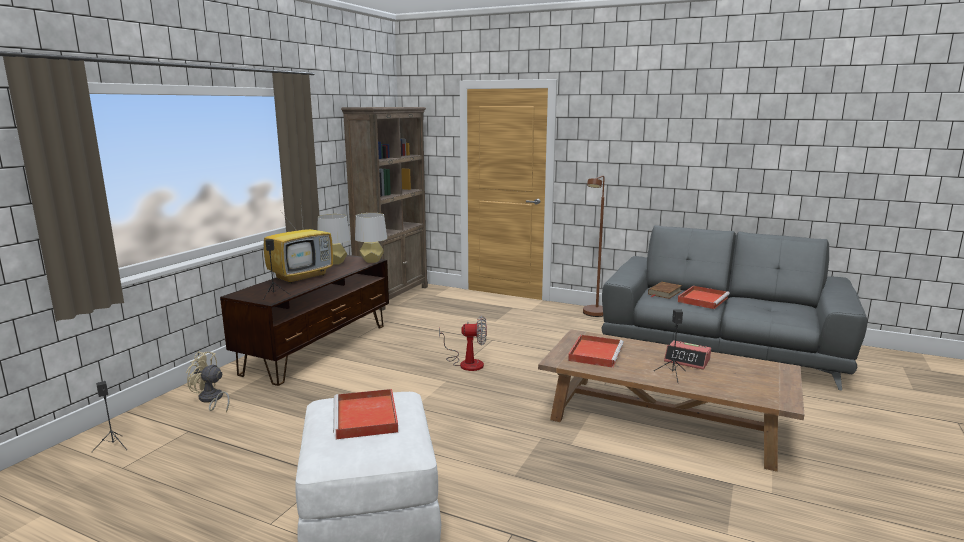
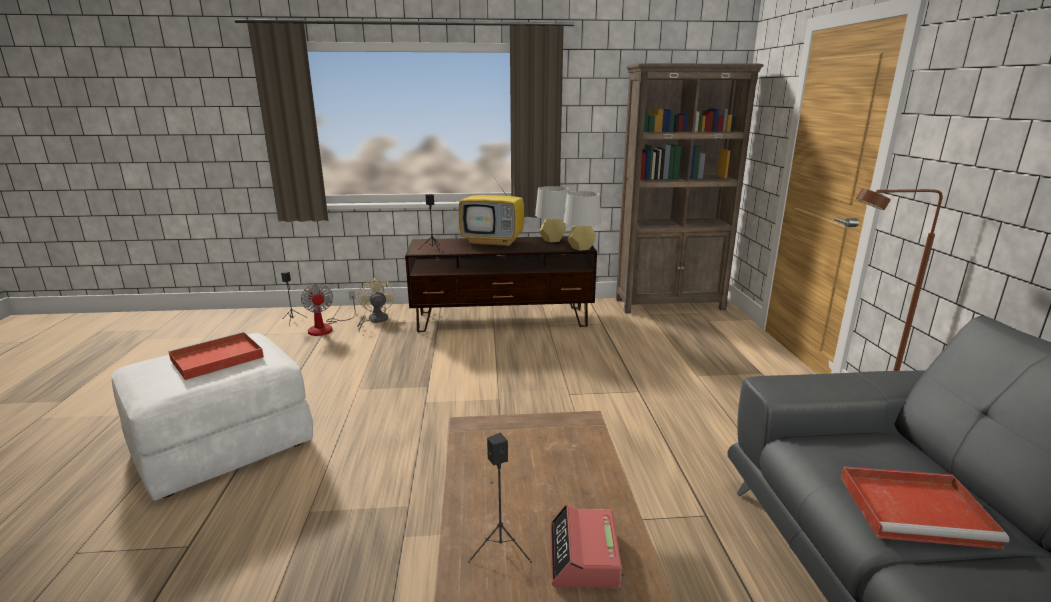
camera: 60 degrees right, 5 degrees up
fan [439,315,487,371] -> fan moved to [301,283,356,336]
red tray [568,335,624,368] -> none
brown book [648,282,682,299] -> none

